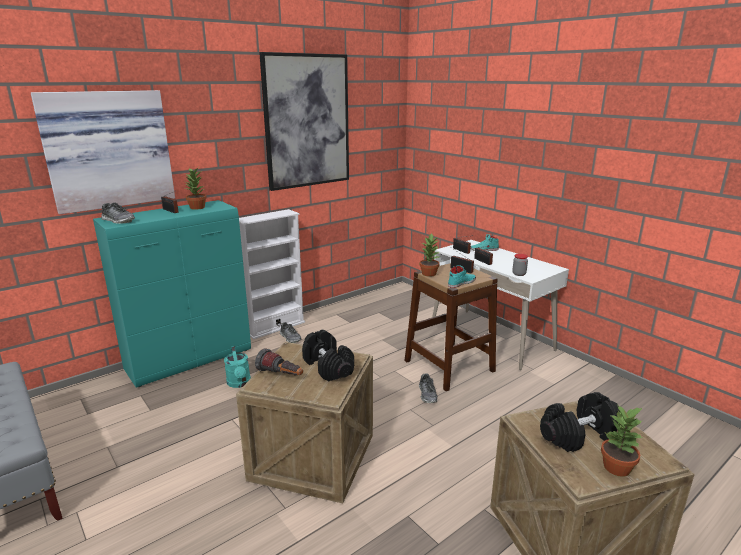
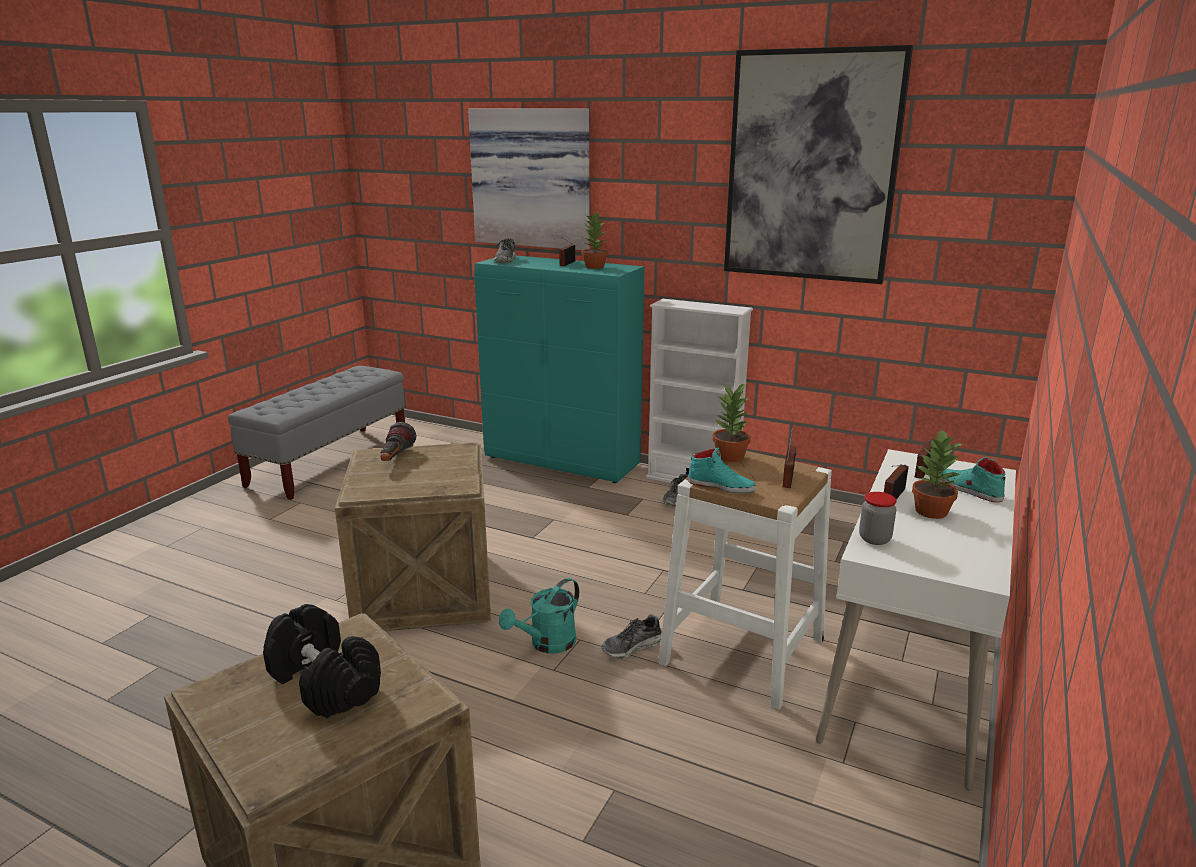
camera: 65 degrees right, 0 degrees up
turquoise watering can [224,346,251,388] -> turquoise watering can moved to [499,578,579,653]
black dumbbell [302,330,354,382] -> none
brown stool [404,263,498,391] -> white stool [658,451,832,709]
potted plant [601,405,643,477] -> potted plant moved to [912,429,963,519]

